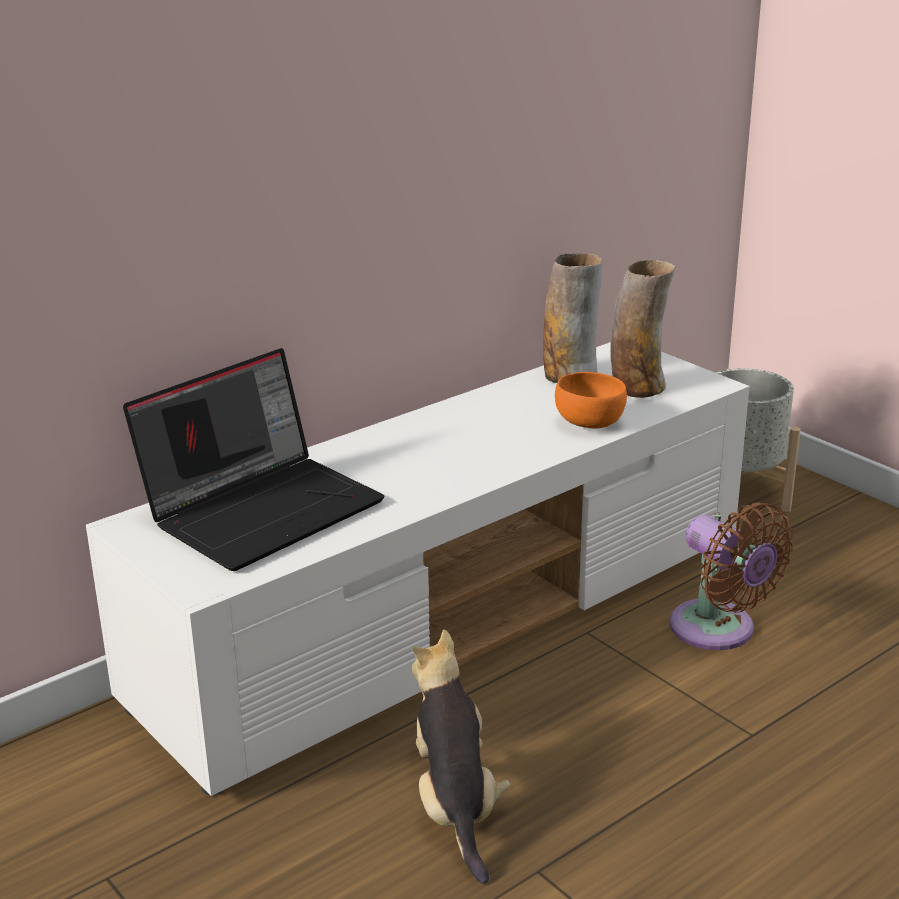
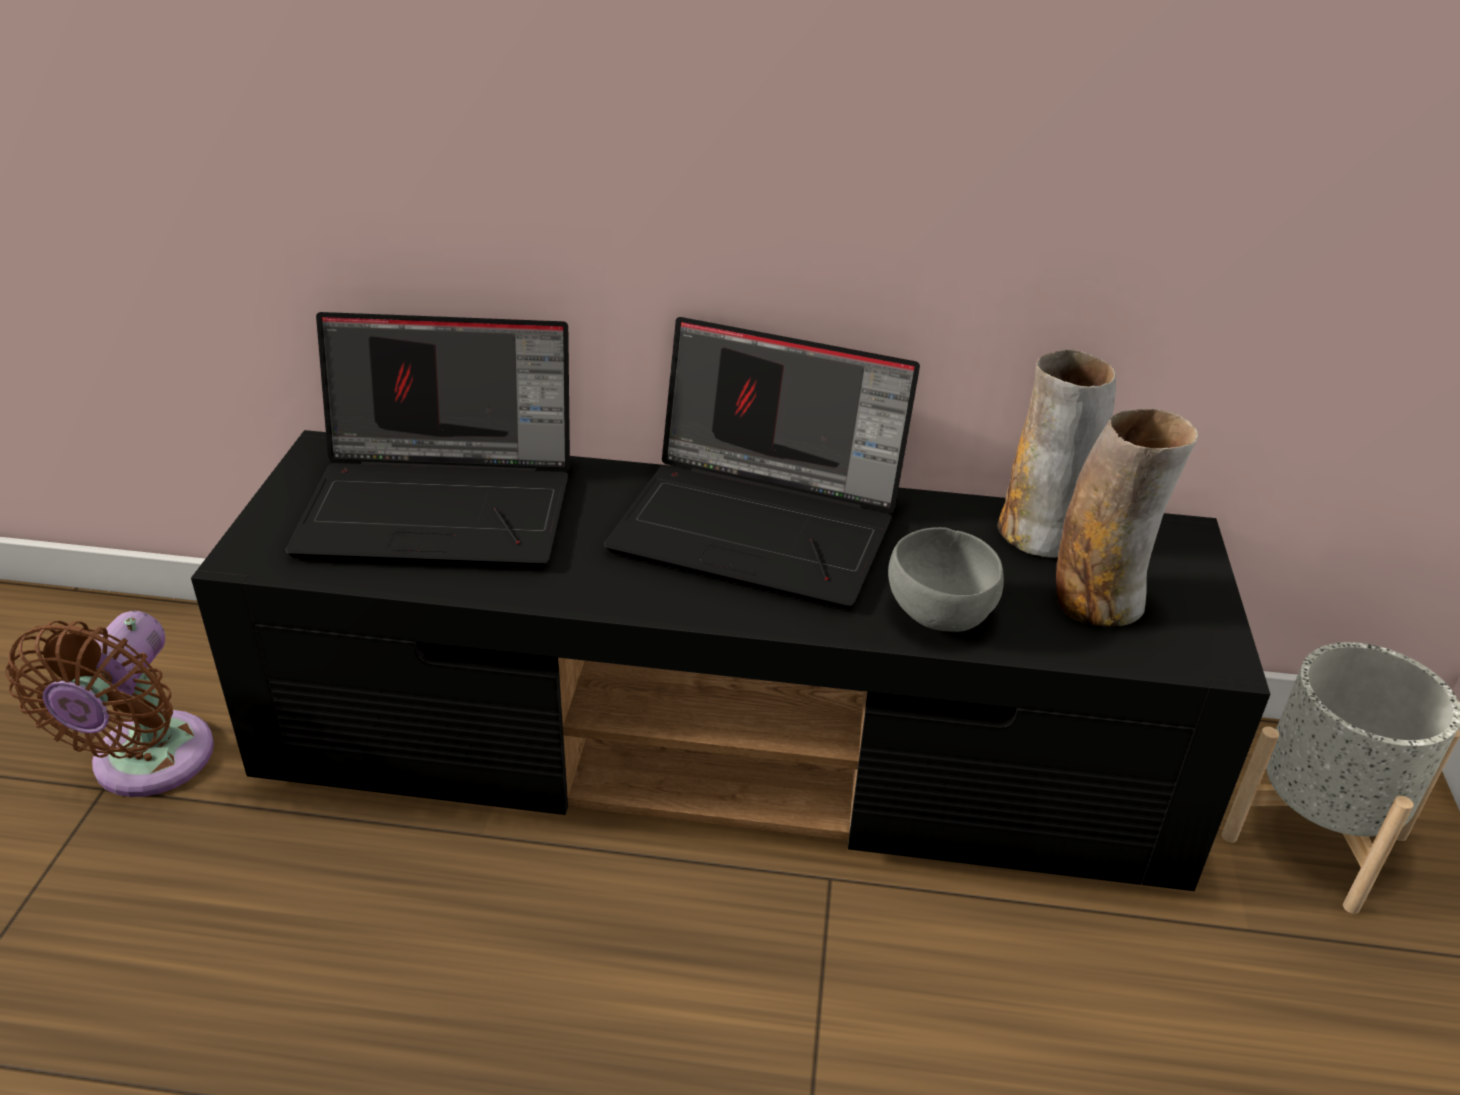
camera: 45 degrees right, 10 degrees up
white tv stand [86,342,750,796] -> black tv stand [191,430,1270,891]
plush toy [412,629,510,884] -> none
orange bowl [555,372,627,429] -> grey bowl [888,527,1004,632]
brown fan [670,502,793,650] -> brown fan moved to [5,611,214,797]
none -> laptop [604,317,920,609]

